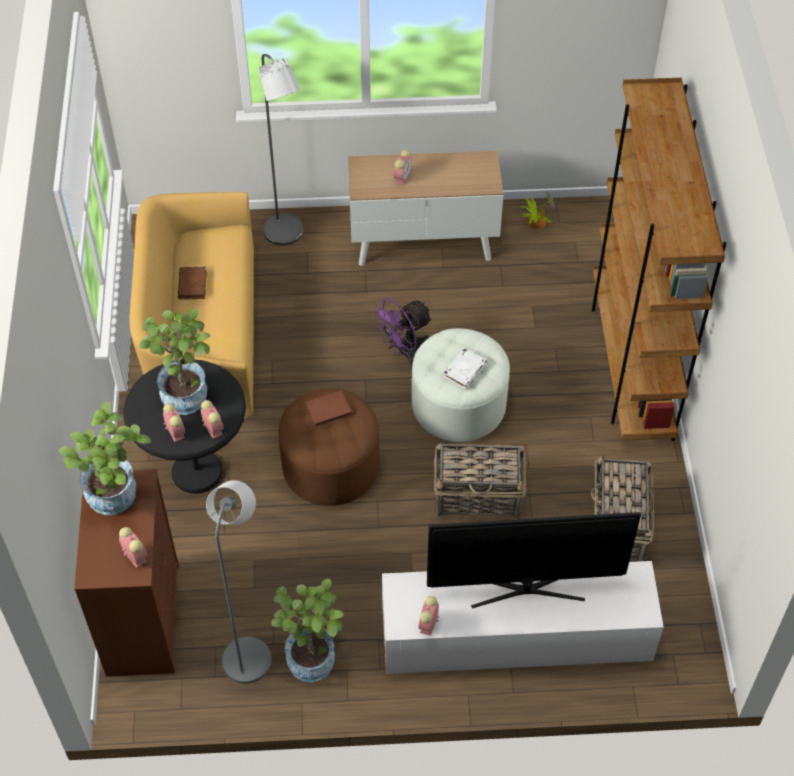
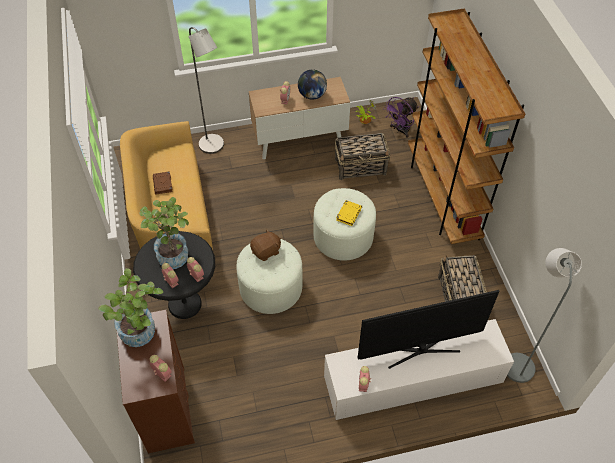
camera: 10 degrees left, 0 degrees up
grey floor lamp [206,480,272,684] -> grey floor lamp moved to [507,248,582,383]
potted plant [271,579,344,682] -> none
brown ottoman [278,389,379,506] -> white ottoman [236,239,302,314]
brown book [306,391,352,426] -> brown plush toy [250,229,281,261]
purple fan [372,298,432,366] -> purple fan moved to [383,97,418,138]
basket [434,443,527,519] -> basket moved to [335,133,390,180]
white book [443,348,488,389] -> yellow book [336,200,362,226]
none -> globe [298,70,327,100]

